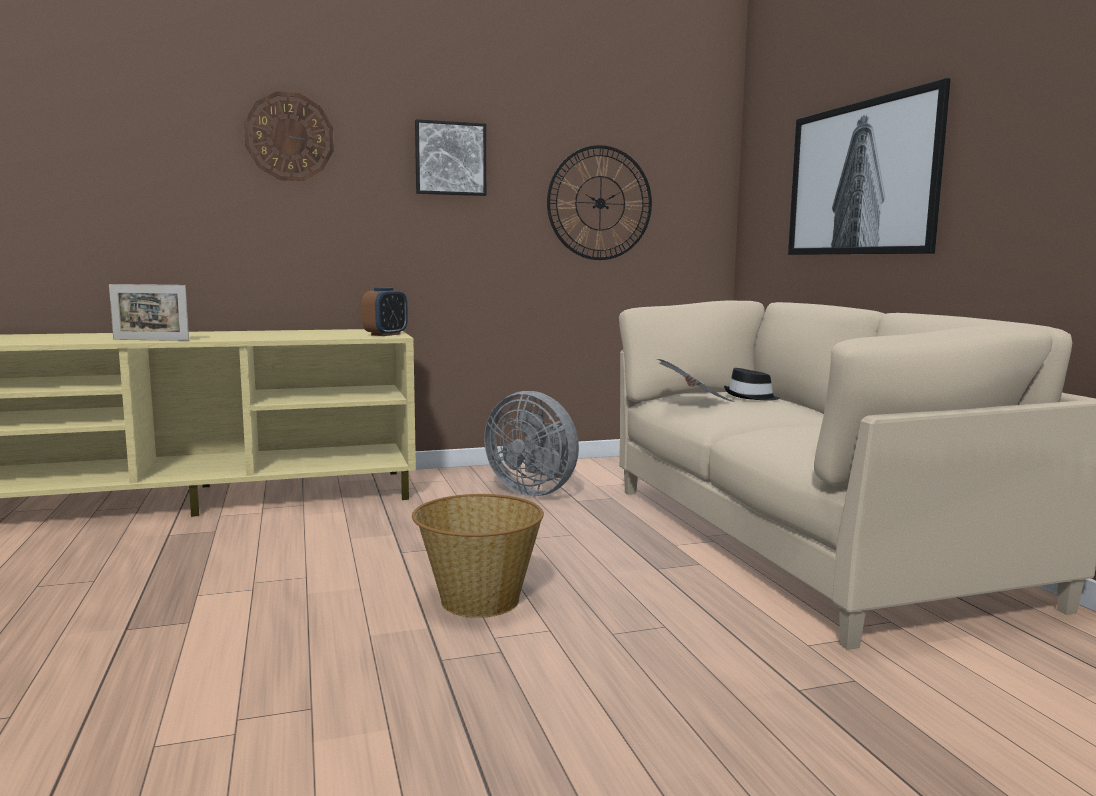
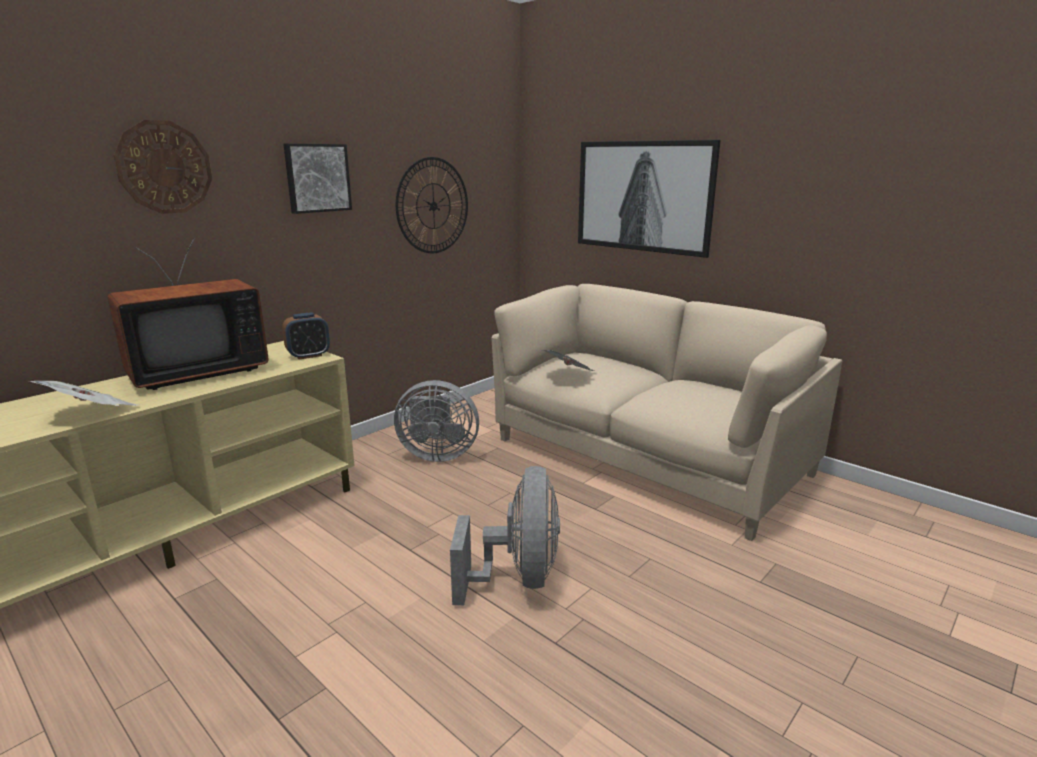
camera: 30 degrees left, 10 degrees up
picture frame [109,284,189,341] -> newspaper [29,381,137,406]
alarm clock [362,287,408,336] -> alarm clock turned 60 degrees clockwise [282,313,330,360]
basket [412,494,544,618] -> grey fan [450,466,560,605]
black hat [724,368,780,401] -> none
none -> television [108,238,269,390]

